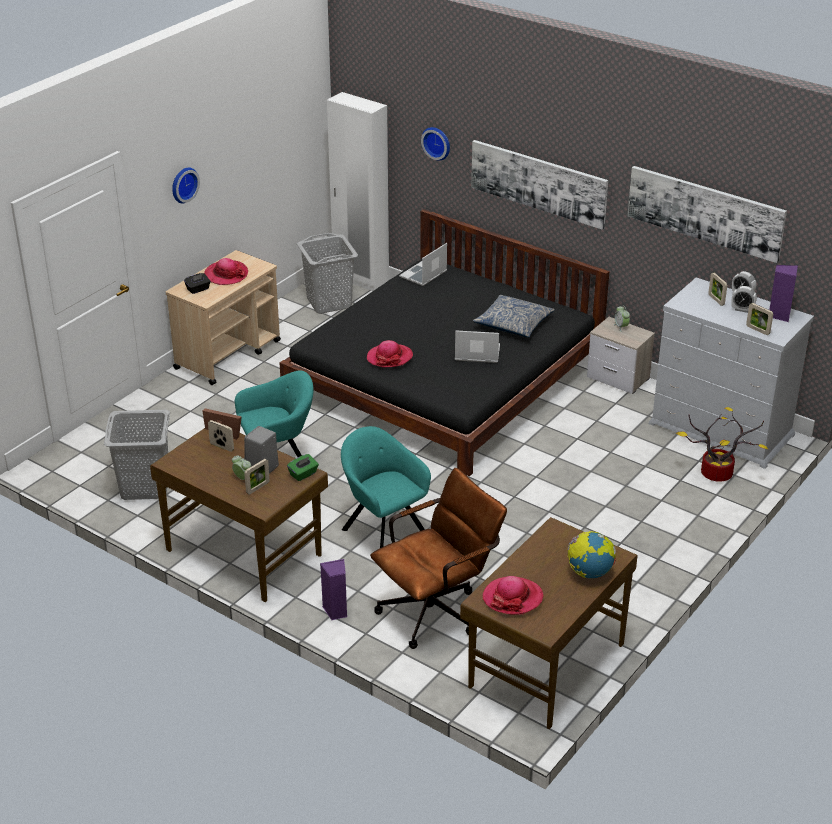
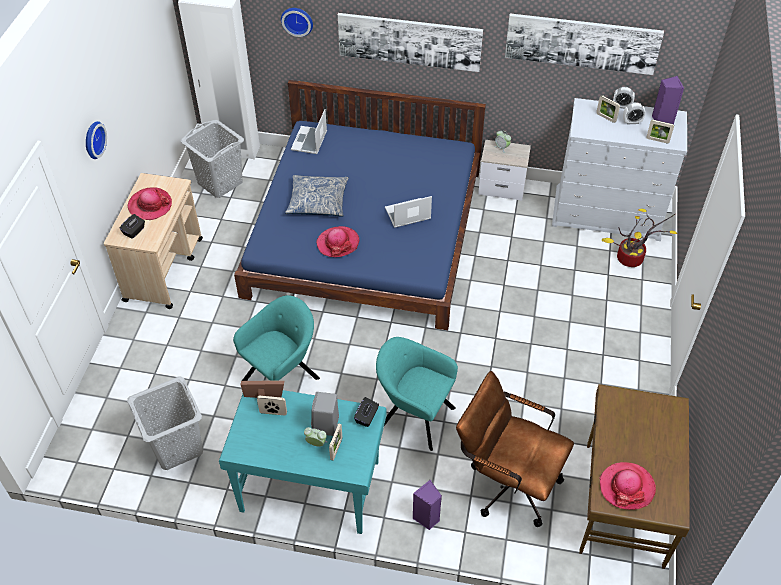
camera: 25 degrees left, 15 degrees up
brown desk [150,428,328,602] -> turquoise desk [219,390,386,534]
black bed [280,209,609,476] -> blue bed [234,80,486,330]
green tissue box [287,454,319,481] -> black tissue box [354,397,379,427]
brown office chair [370,468,507,649] -> brown office chair turned 90 degrees counterclockwise [456,371,574,527]
pillow [473,295,555,337] -> pillow moved to [285,175,349,217]
globe [568,531,616,578] -> none

